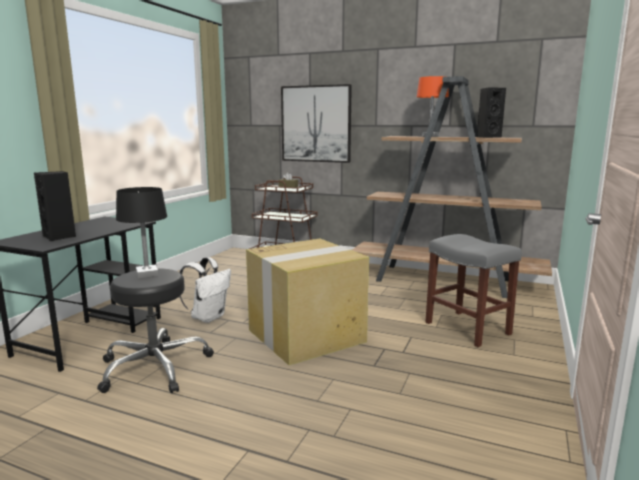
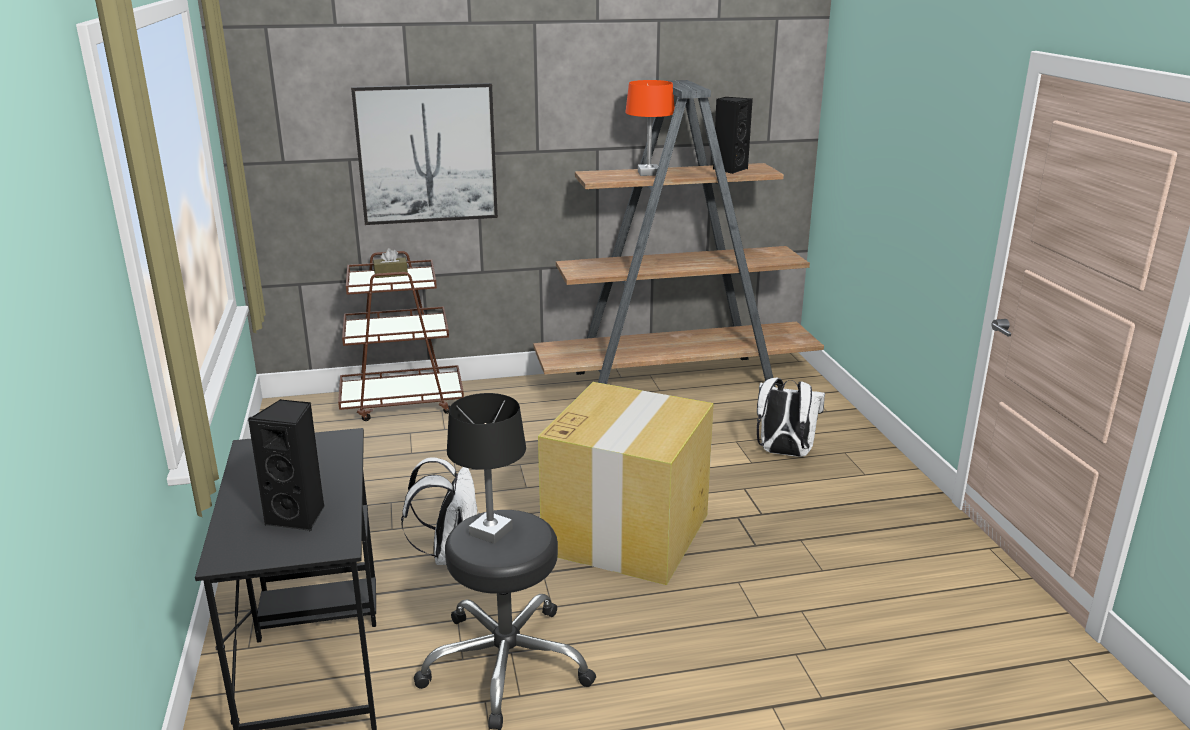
camera: 35 degrees left, 10 degrees up
grey stool [425,234,522,347] -> white backpack [757,378,825,457]

